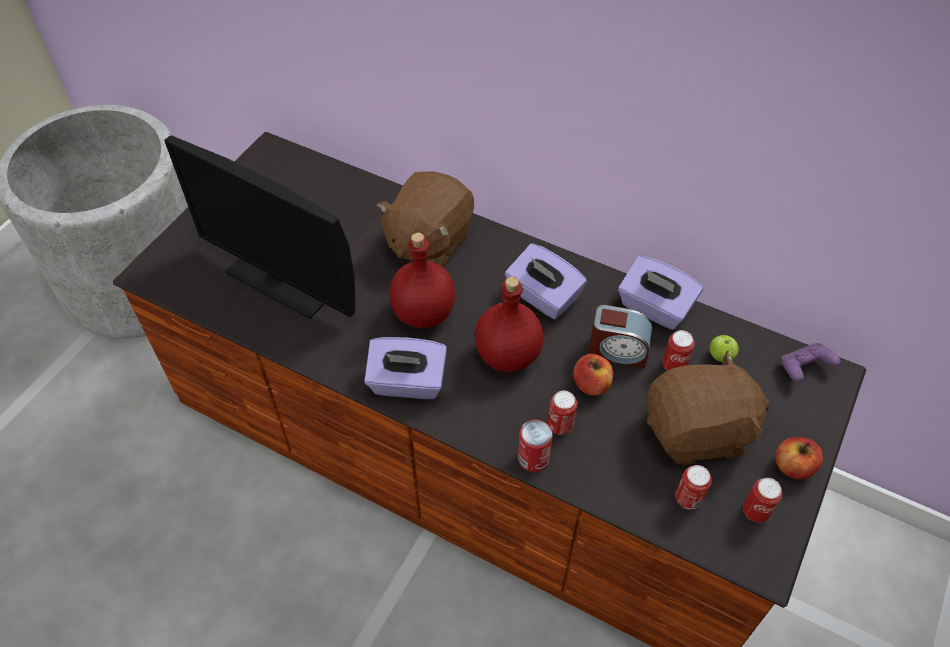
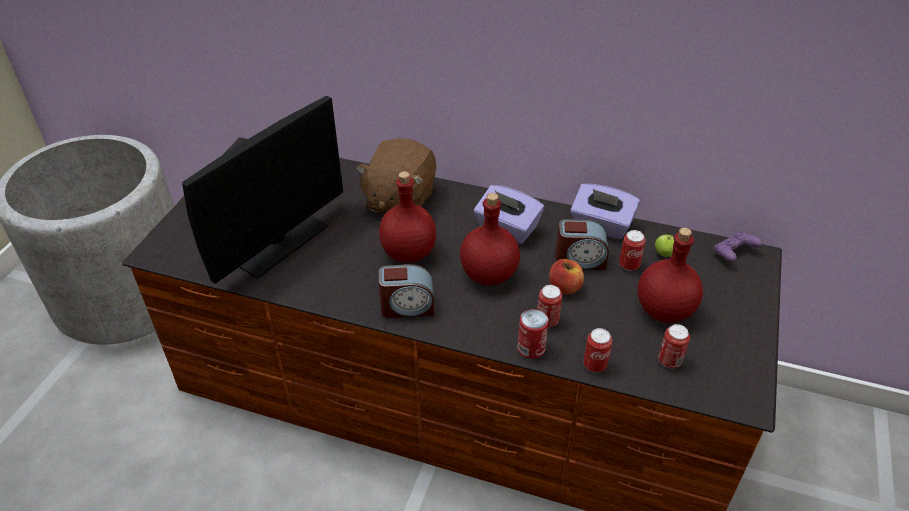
camera: 10 degrees left, 10 degrees down
monitor [164,135,355,319] -> monitor turned 75 degrees counterclockwise [182,96,343,284]
purple tissue box [364,337,447,399] -> alarm clock [378,264,434,318]
brown plush toy [646,351,770,465] -> red bottle [638,228,703,323]
can [743,478,783,523] -> can moved to [583,328,612,372]
apple [776,437,823,480] -> none

